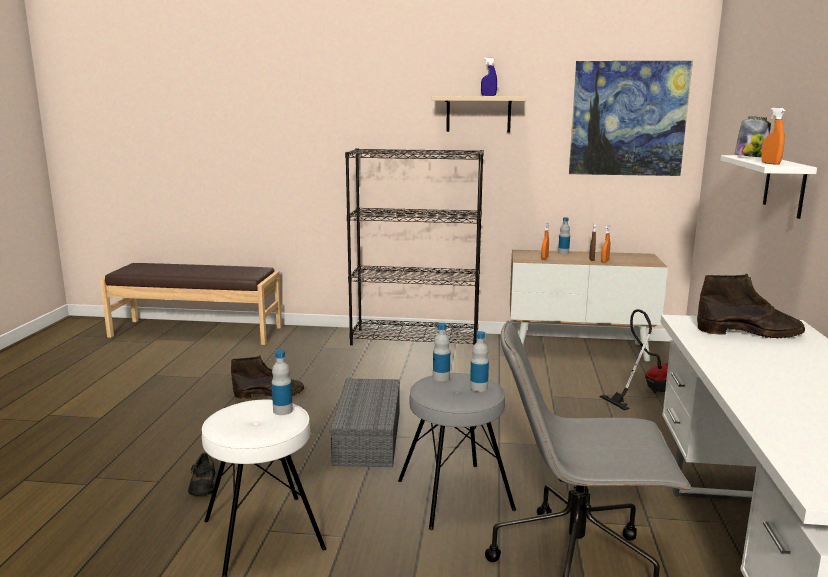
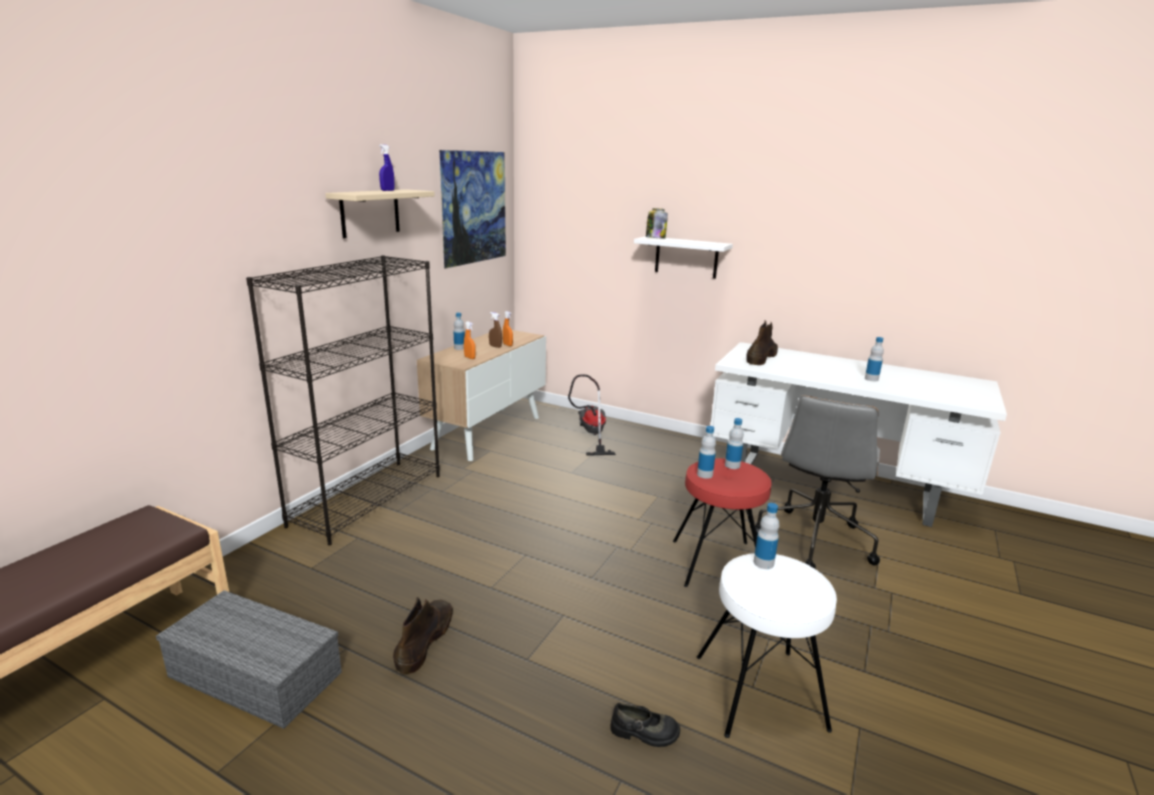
camera: 70 degrees left, 5 degrees up
grey storage box [330,379,400,467] -> grey storage box moved to [156,590,342,729]
grey stool [398,373,516,530] -> red stool [673,458,772,587]
orange spray bottle [762,108,785,165] -> none
none -> bottle [865,337,884,381]

